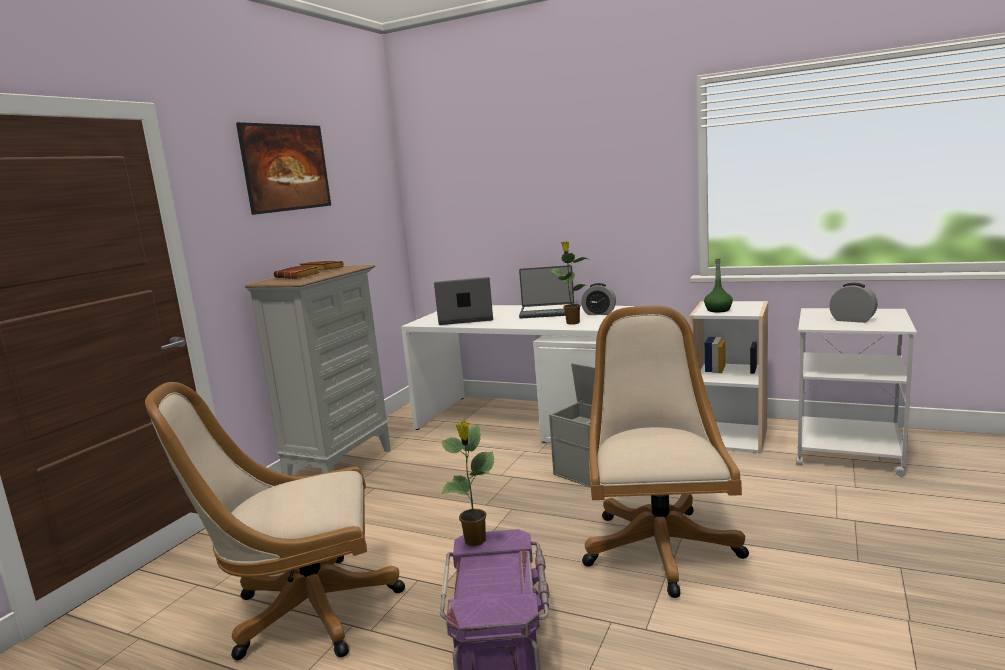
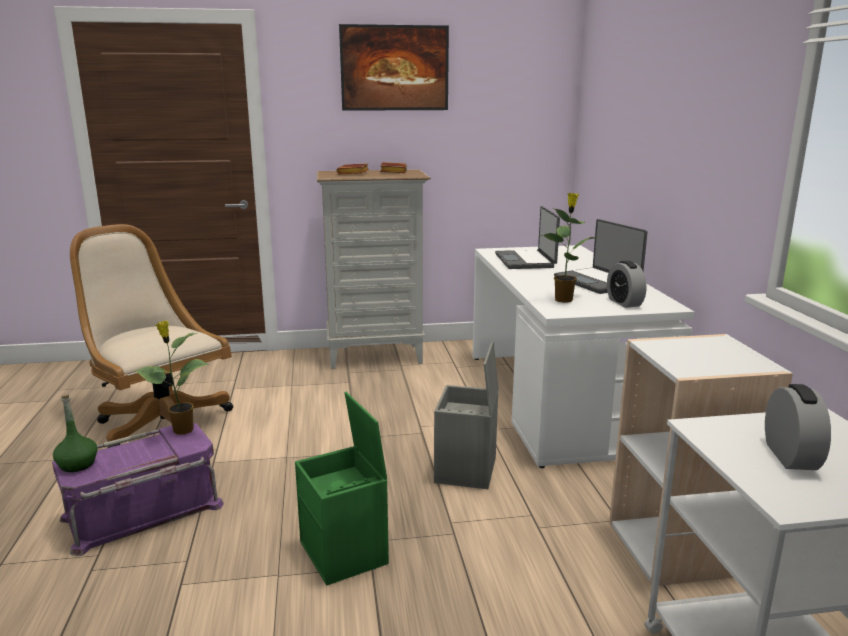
camera: 55 degrees right, 5 degrees up
laptop [434,277,493,325] -> laptop turned 150 degrees counterclockwise [495,206,560,269]
office chair [582,305,749,598] -> green storage box [295,392,389,585]
green bottle [704,258,733,313] -> green bottle moved to [53,395,98,472]

